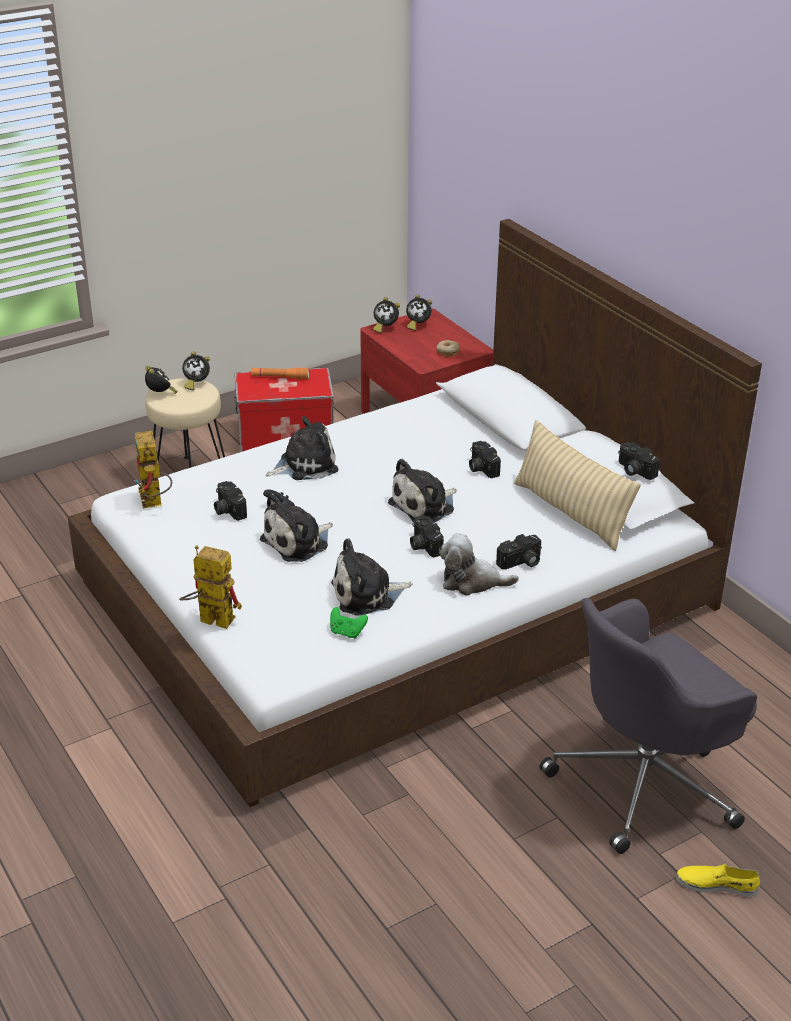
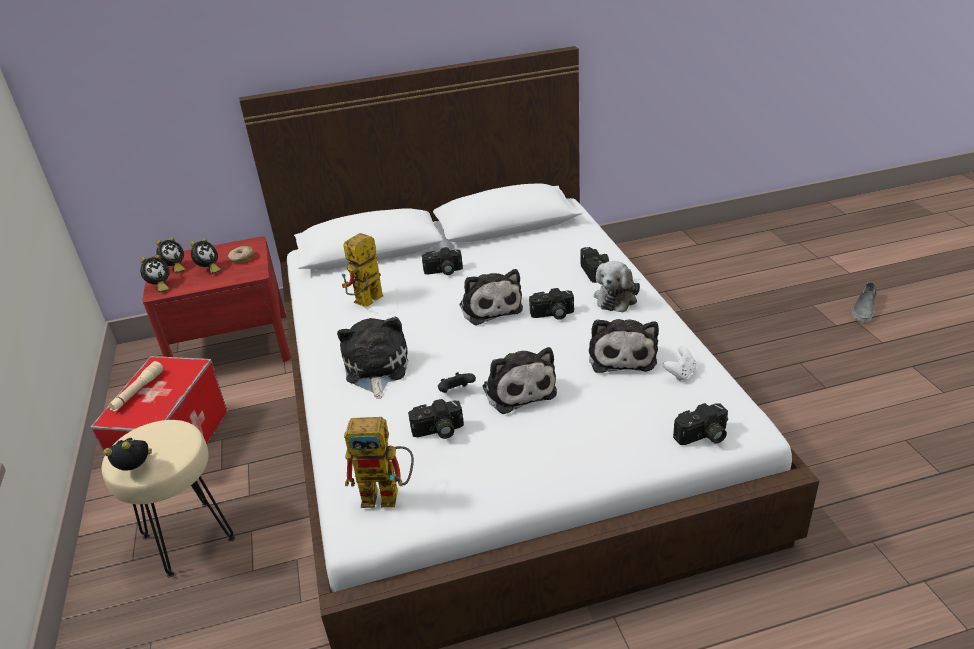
camera: 70 degrees left, 0 degrees up
toy robot [179,545,242,629] -> toy robot moved to [341,233,383,307]
alarm clock [182,351,210,390] -> alarm clock moved to [190,238,221,274]
orange flashlight [251,368,309,379] -> beige flashlight [108,361,163,412]
green game controller [330,607,368,639] -> white game controller [663,346,696,381]
beige pillow [514,420,641,551] -> none
grey office chair [539,598,757,854] -> none
camera [618,442,660,480] -> camera moved to [673,403,728,445]
yellow shoe [676,864,760,897] -> grey shoe [852,282,876,322]

